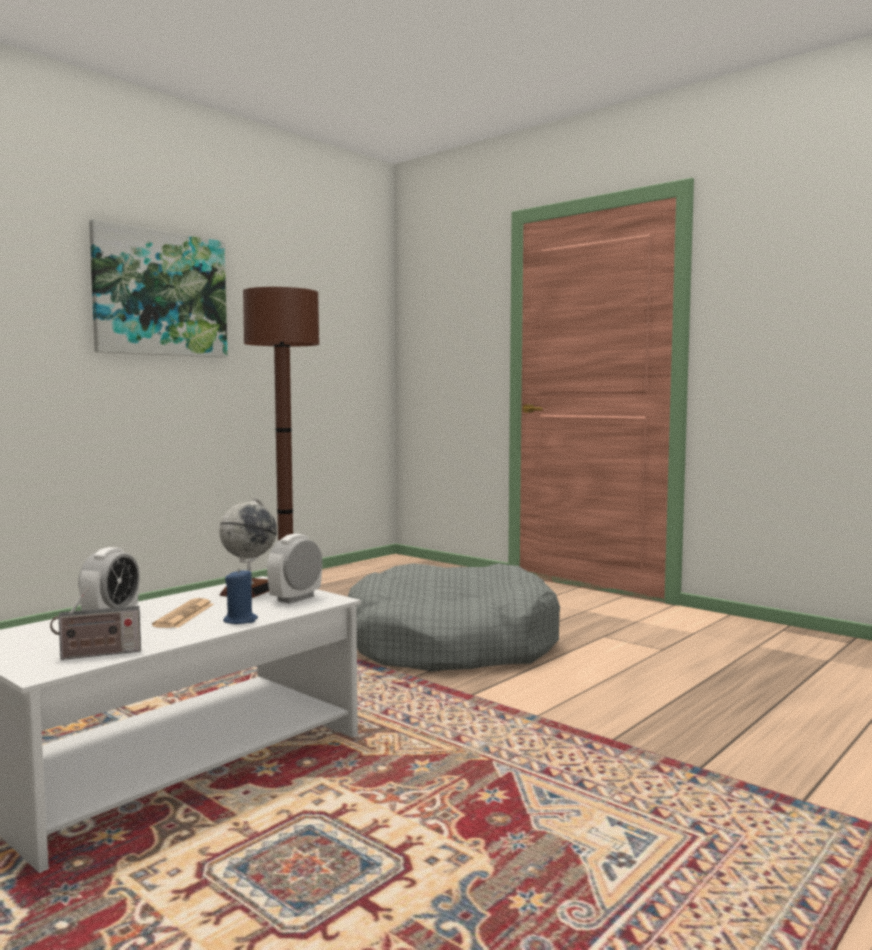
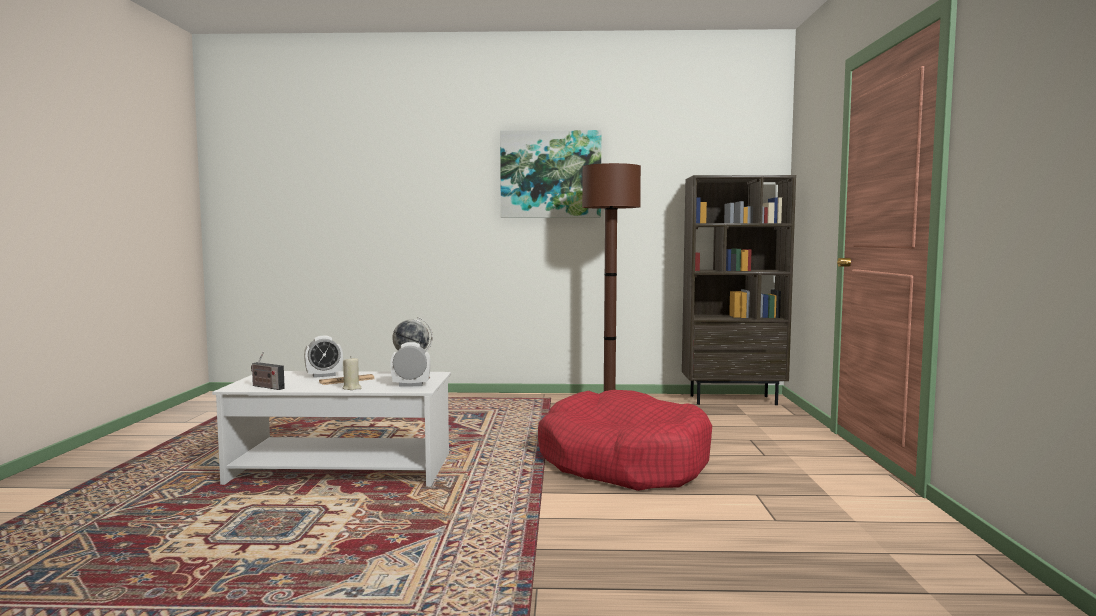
camera: 50 degrees right, 0 degrees up
blue candle [223,568,258,624] -> beige candle [343,358,361,390]
grey dog bed [348,563,560,671] -> red dog bed [538,390,712,491]
none -> brown bookcase [682,175,796,405]

